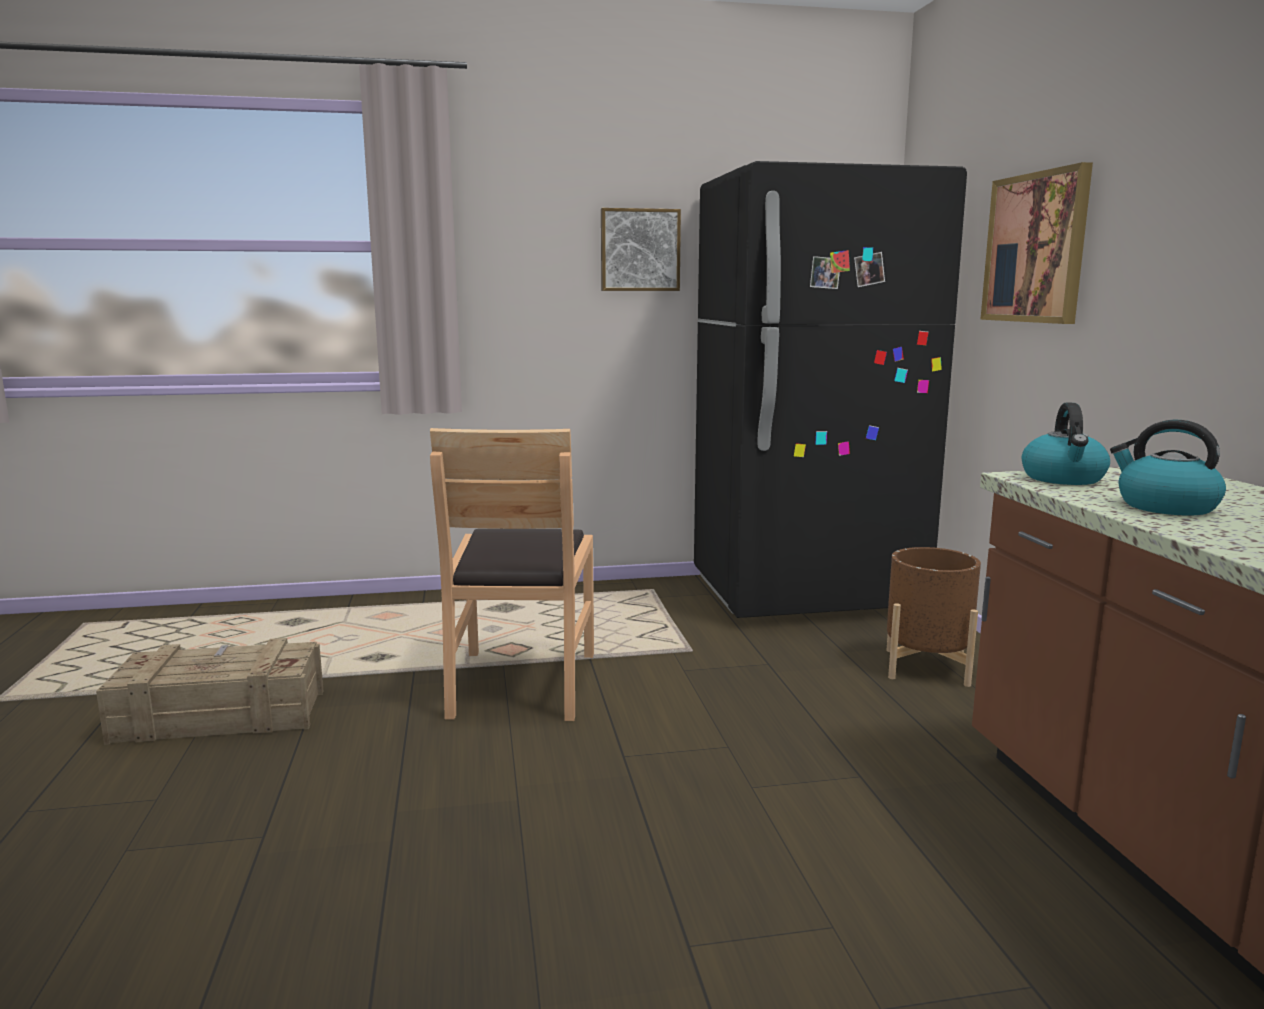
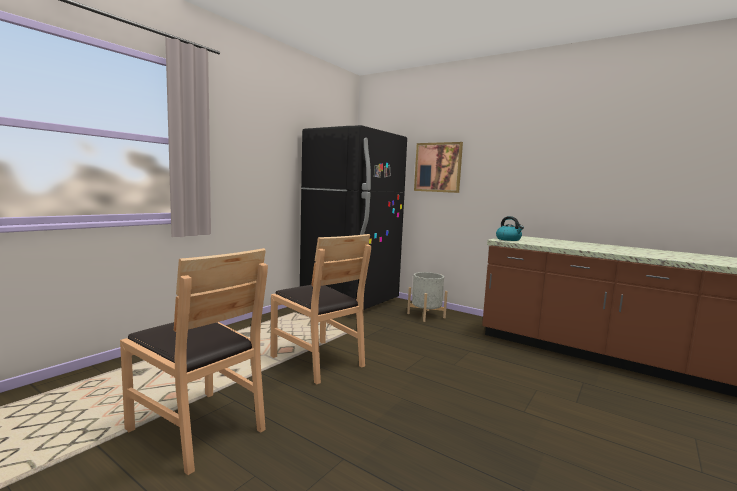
camera: 45 degrees left, 5 degrees down
crate [96,638,323,745] -> brown chair [120,248,268,475]
picture [601,208,681,291] -> none
brown planter [886,547,981,687] -> grey planter [407,272,448,322]
kettle [1110,420,1226,516] -> none

